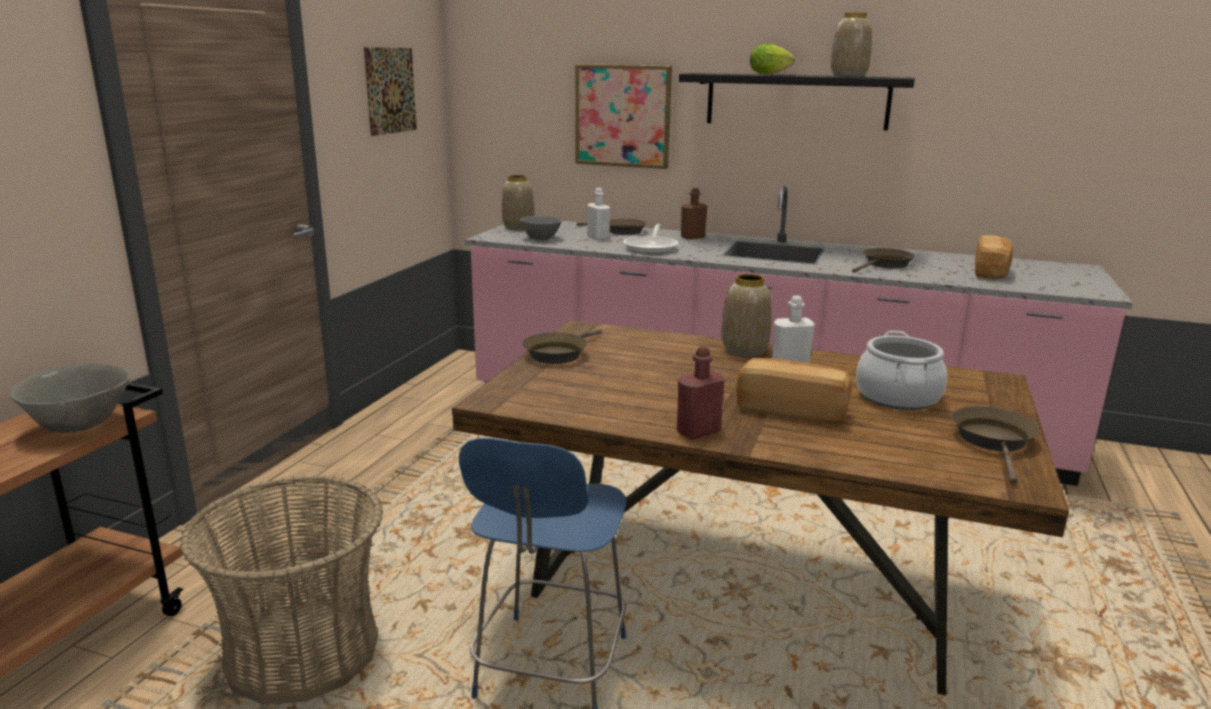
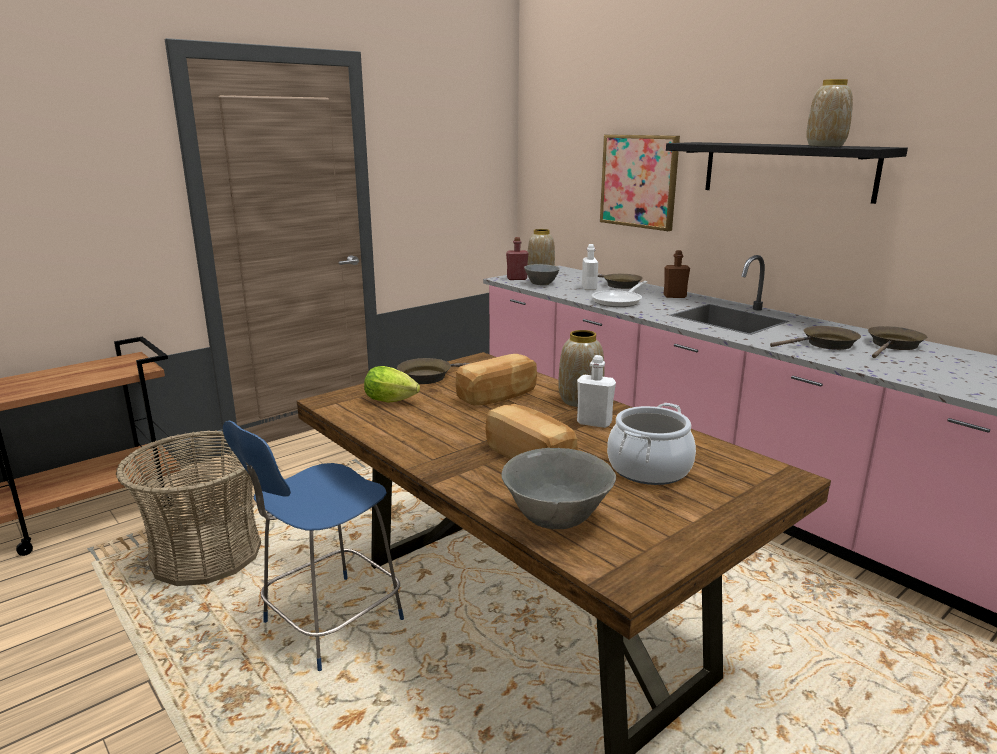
camera: 30 degrees right, 0 degrees up
grey bowl [9,364,131,433] -> grey bowl moved to [502,448,616,529]
picture [364,47,417,136] -> none
red bottle [677,346,725,440] -> red bottle moved to [506,237,528,280]
lettuce [750,44,795,74] -> lettuce moved to [364,366,420,403]
brown frying pan [951,406,1039,484] -> brown frying pan moved to [868,326,927,358]
bread [975,235,1013,279] -> bread moved to [455,354,537,405]

